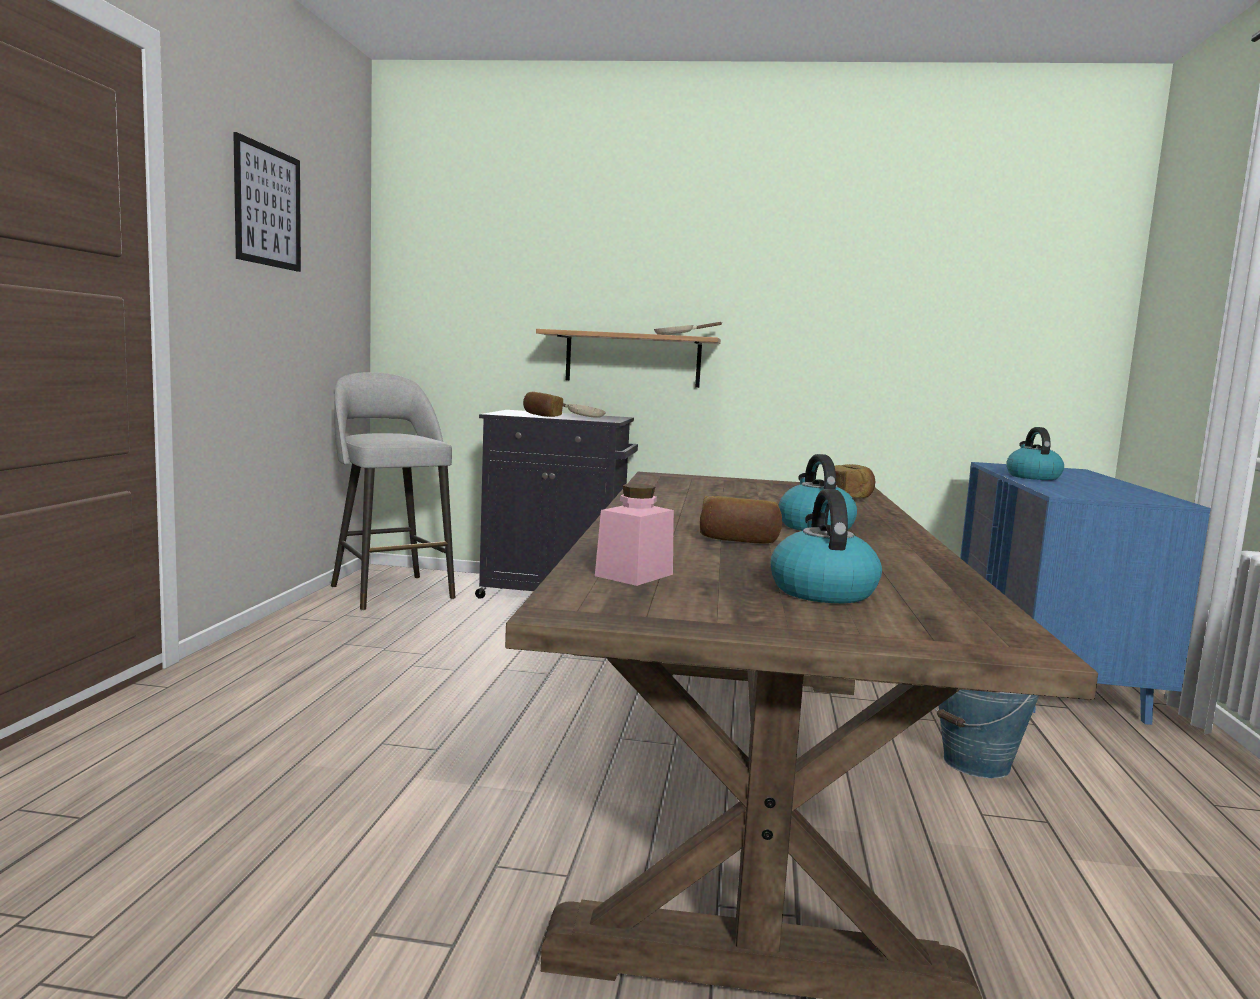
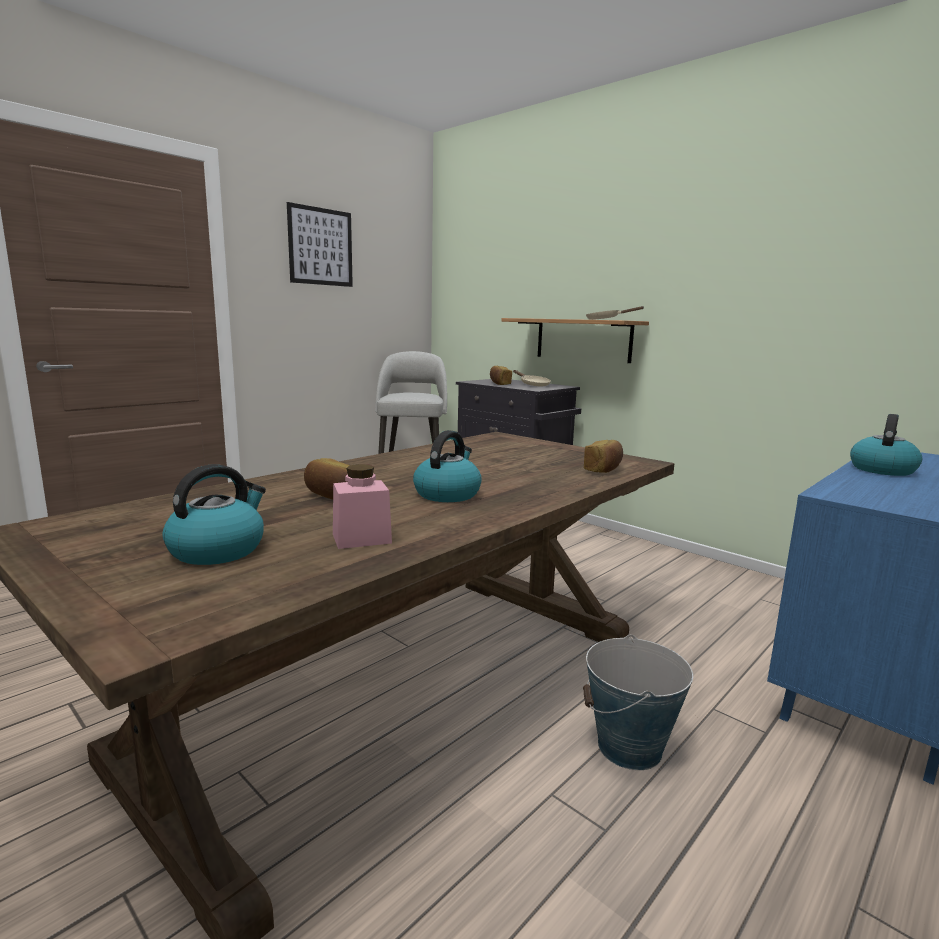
camera: 35 degrees right, 5 degrees up
pink jar [595,484,674,586] -> pink jar moved to [333,464,392,549]

